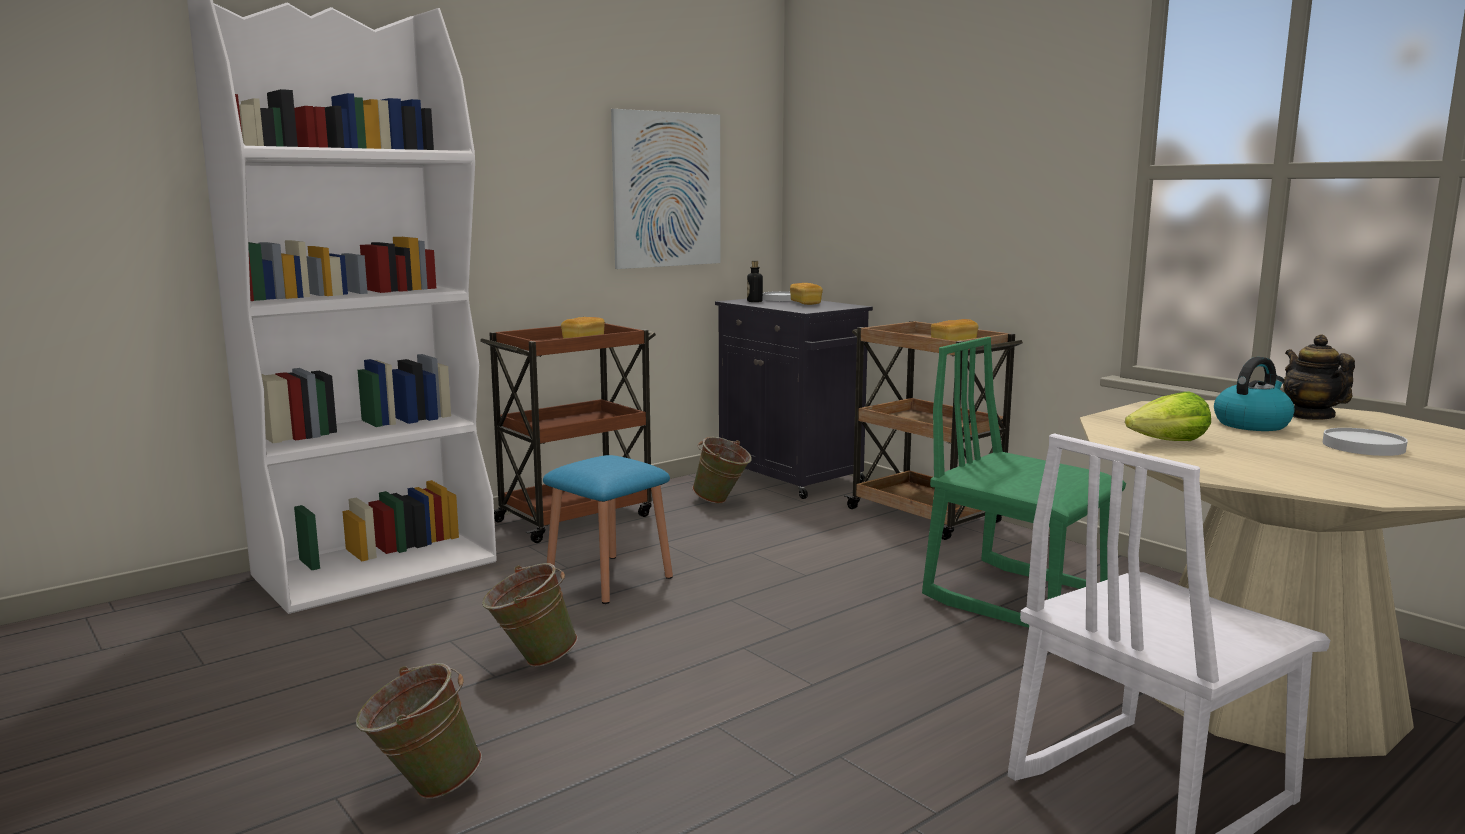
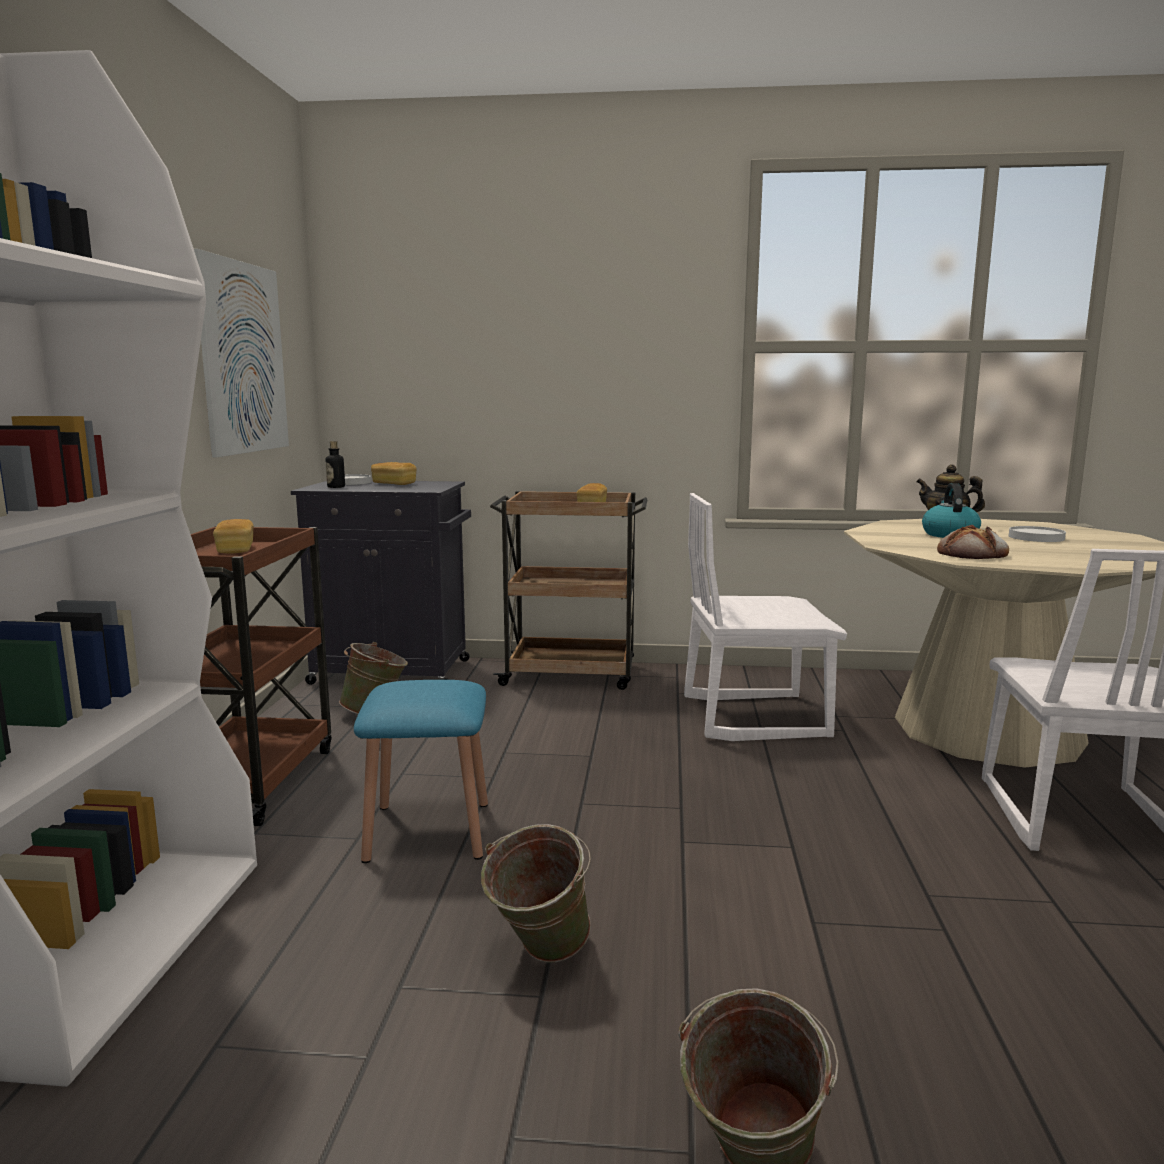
camera: 45 degrees left, 0 degrees up
green chair [922,337,1126,628] -> white chair [684,493,847,741]
lettuce [1125,391,1211,441] -> bread [937,525,1009,559]

